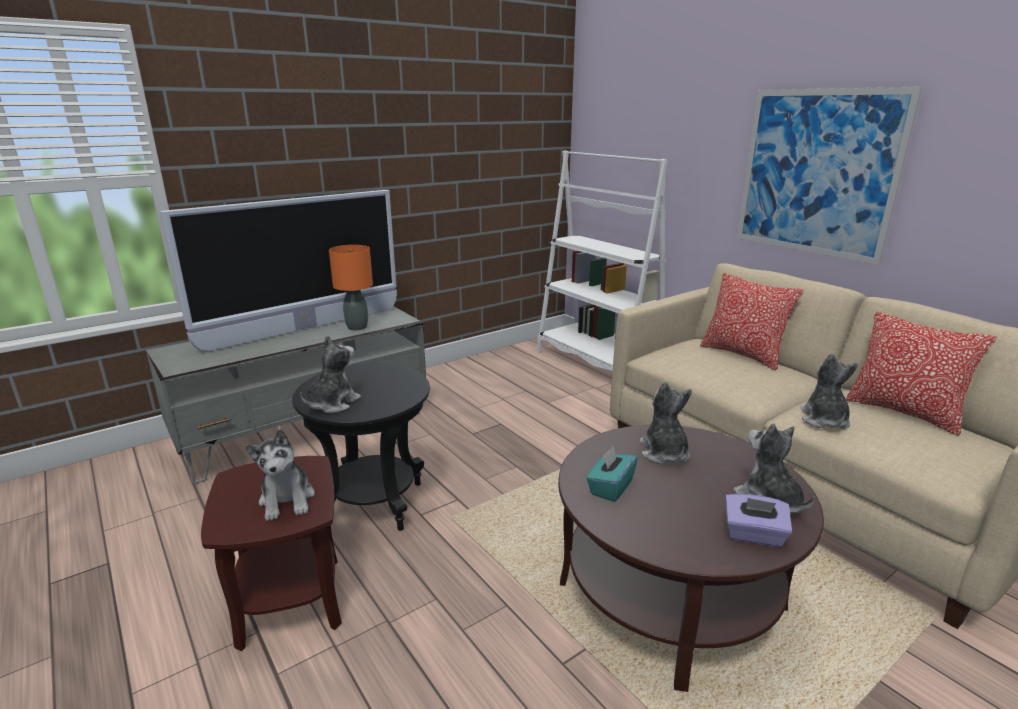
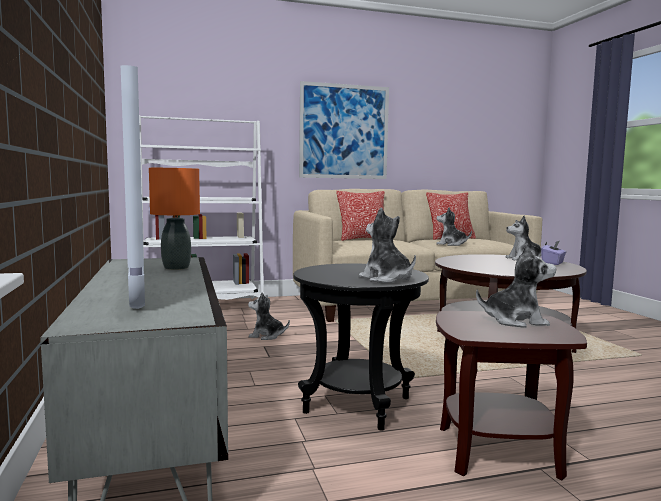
camera: 70 degrees left, 15 degrees down
turquoise tissue box [586,446,638,502] -> none
plush toy [640,382,692,464] -> plush toy moved to [248,292,290,340]

